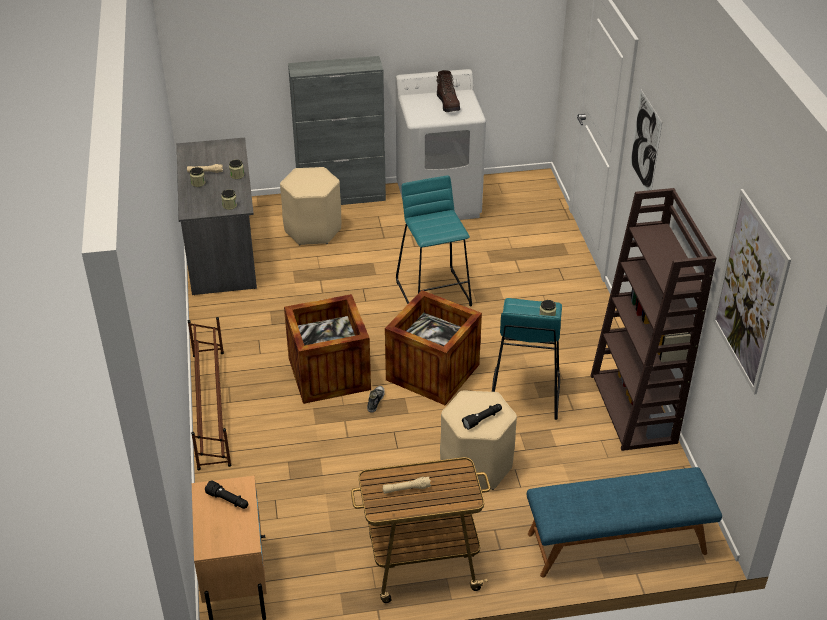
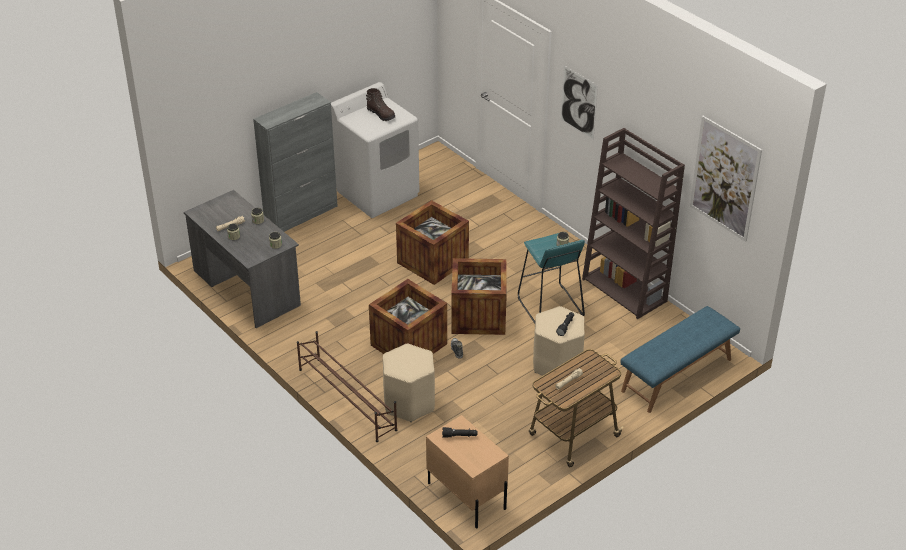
camera: 30 degrees left, 0 degrees up
beige stool [280,167,341,245] -> beige stool moved to [383,344,435,422]
turquoise stool [396,175,472,306] -> crate [396,200,469,285]

